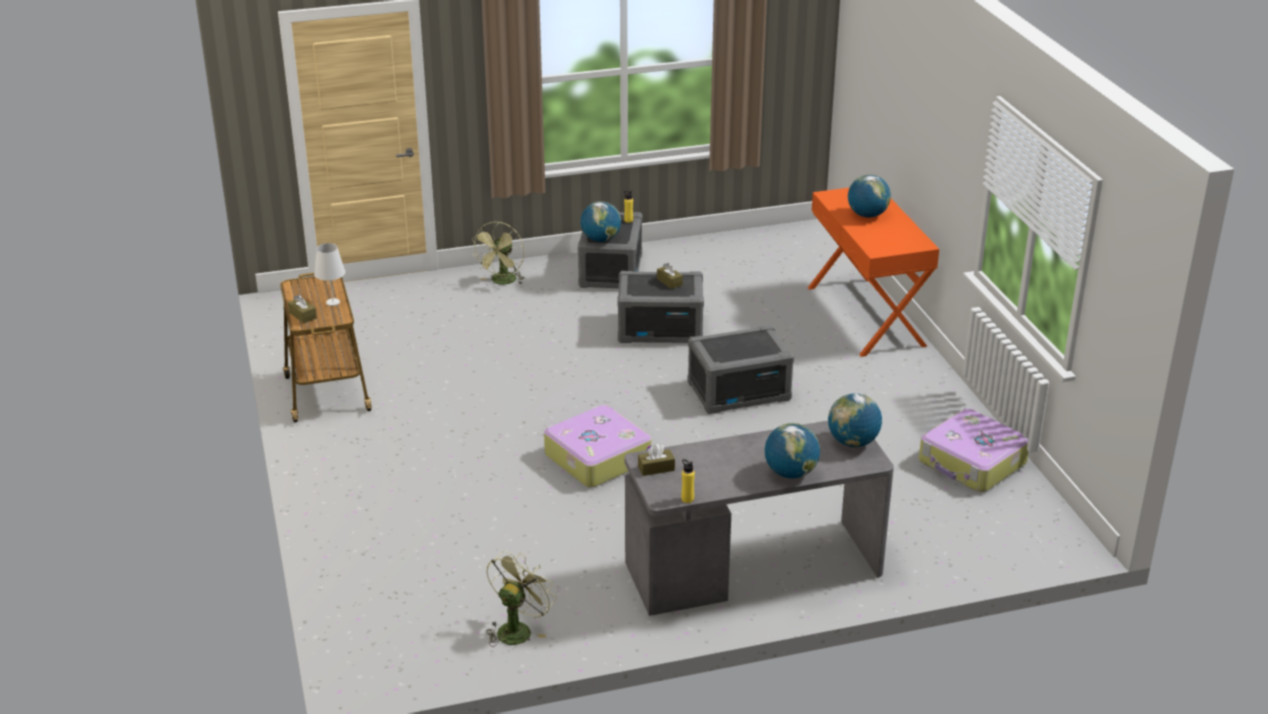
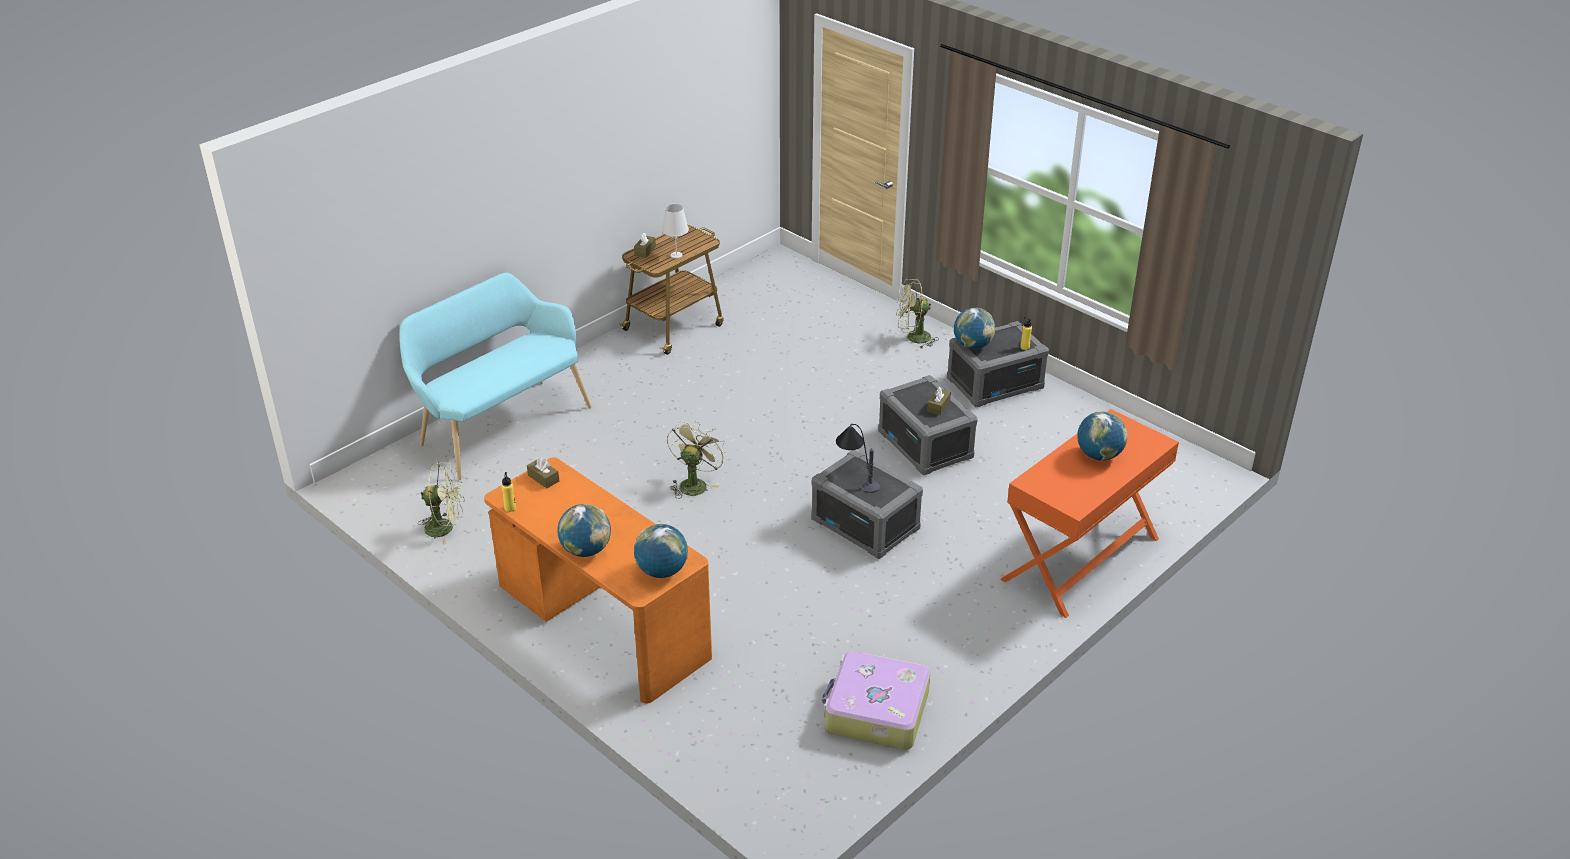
camera: 60 degrees right, 5 degrees up
suitcase [544,405,652,488] -> green fan [667,421,727,499]
grey desk [624,421,894,616] -> orange desk [484,457,712,704]
none -> turquoise bench [399,273,592,480]
none -> table lamp [836,424,880,493]

